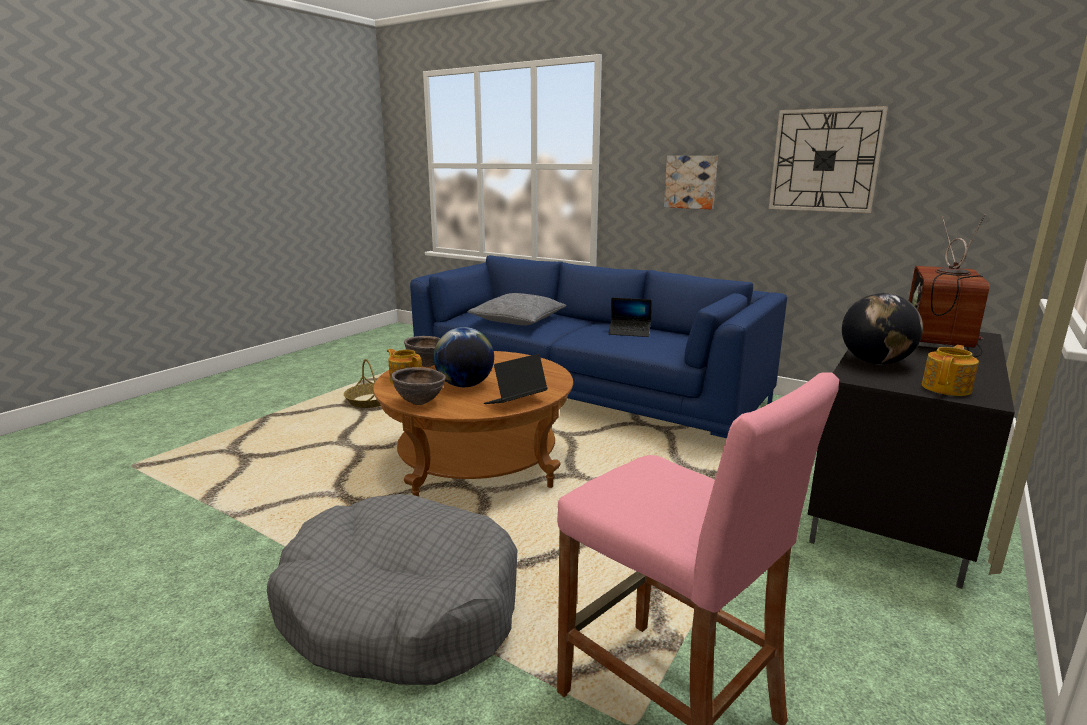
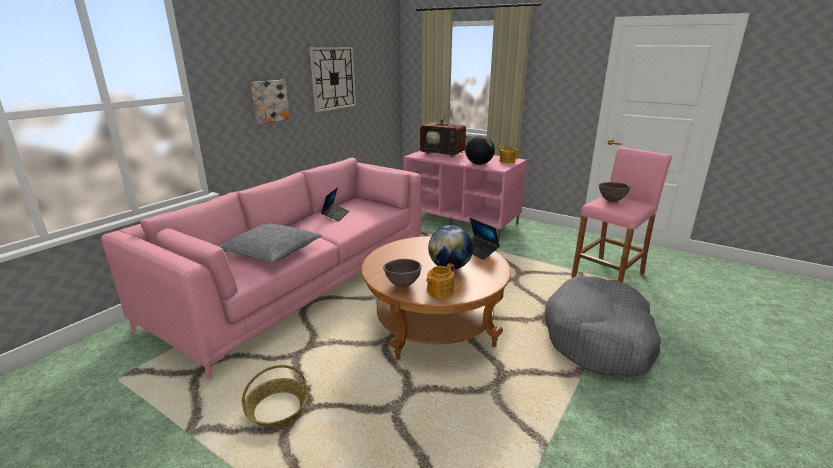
camera: 90 degrees left, 5 degrees up
brown bowl [391,367,446,405] -> brown bowl moved to [598,182,631,202]
blue sofa [410,255,787,438] -> pink sofa [101,158,422,380]
black tv stand [808,332,1015,589] -> pink tv stand [404,151,527,241]

